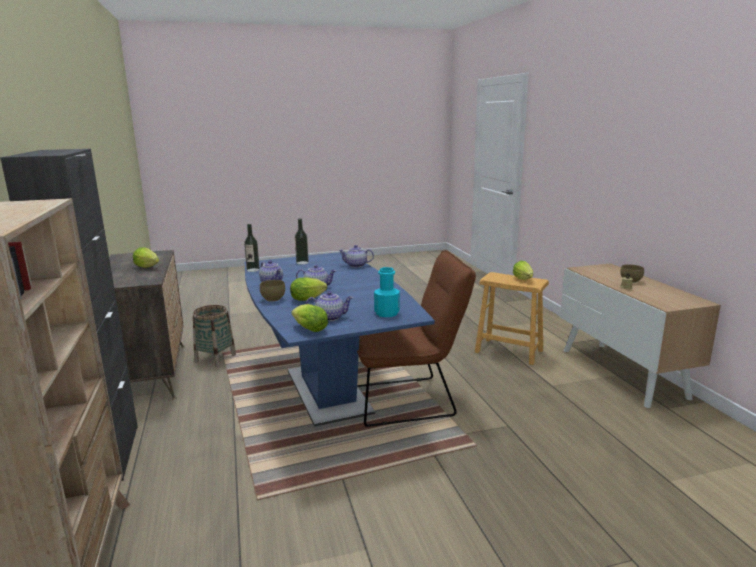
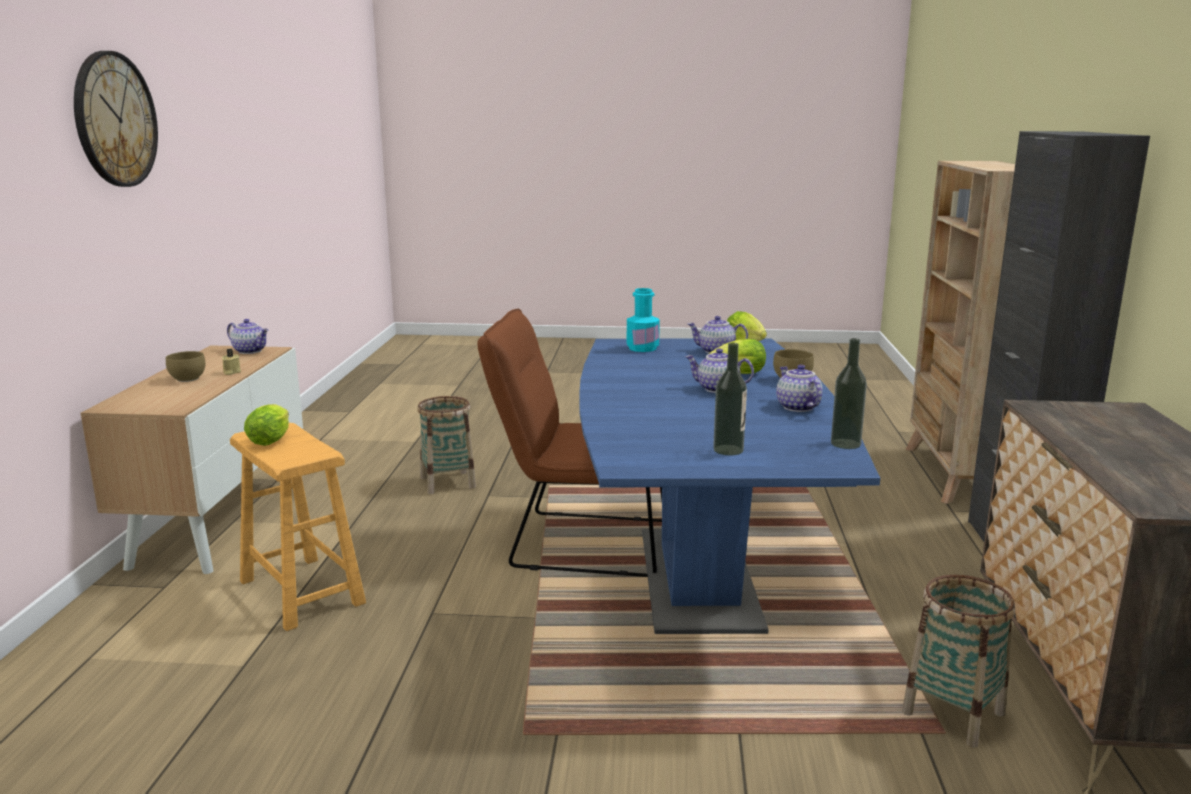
camera: 160 degrees left, 0 degrees up
lettuce [133,247,159,268] -> none
teapot [338,245,374,268] -> teapot moved to [227,319,269,354]
none -> wall clock [74,51,158,187]
none -> basket [417,396,476,494]

